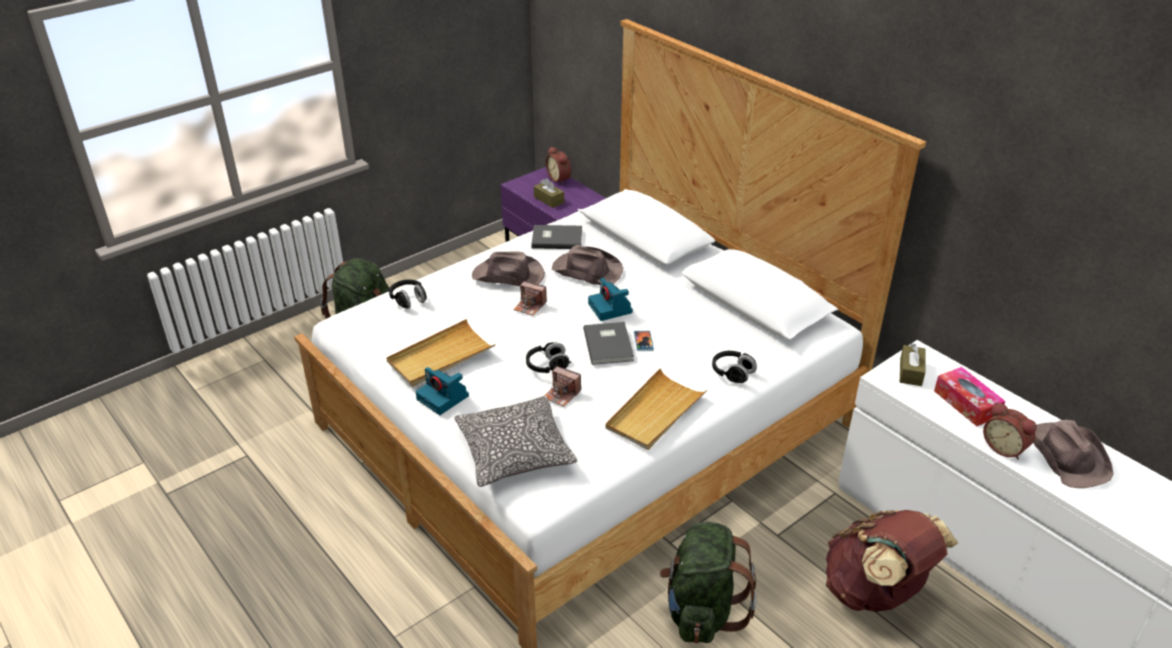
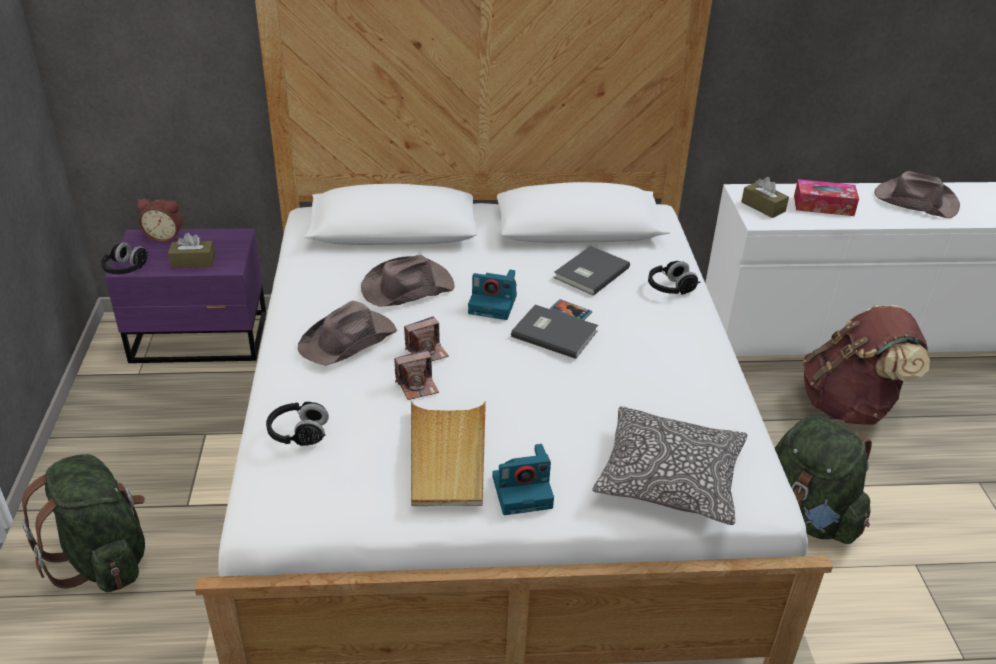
camera: 55 degrees left, 0 degrees up
black headphones [526,342,571,373] -> black headphones moved to [101,242,149,274]
grey book [531,225,582,249] -> grey book moved to [554,246,630,296]
camera [545,366,581,407] -> camera moved to [394,349,439,400]
beige tray [605,368,707,450] -> none
alarm clock [983,402,1037,460] -> none

